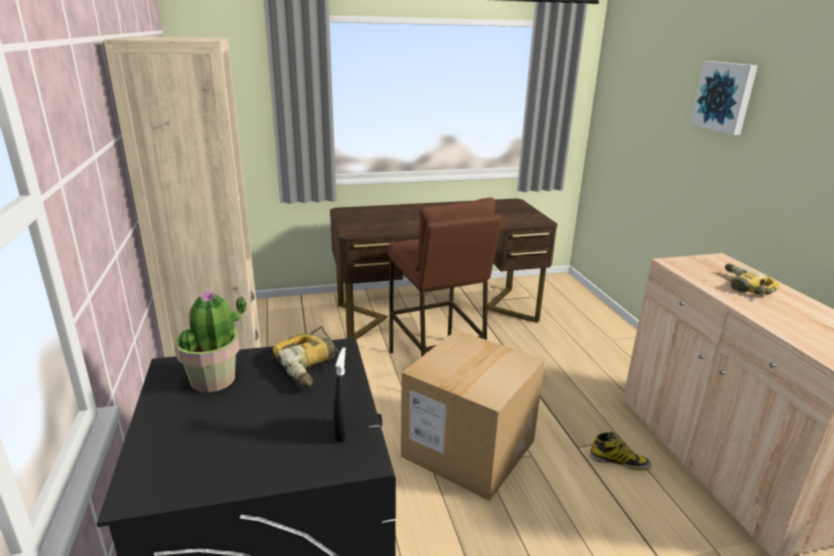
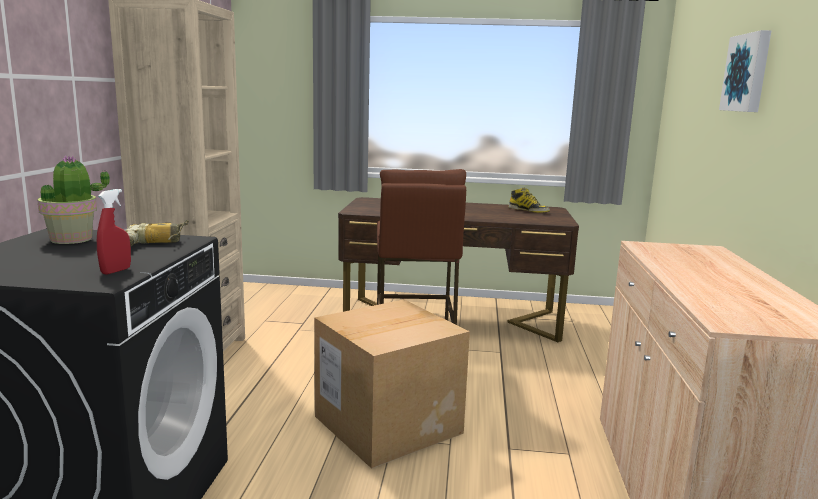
camera: 20 degrees right, 10 degrees down
black spray bottle [334,347,352,442] -> red spray bottle [97,189,131,274]
boot [589,431,651,470] -> boot moved to [509,188,550,213]
power drill [716,263,780,296] -> none

